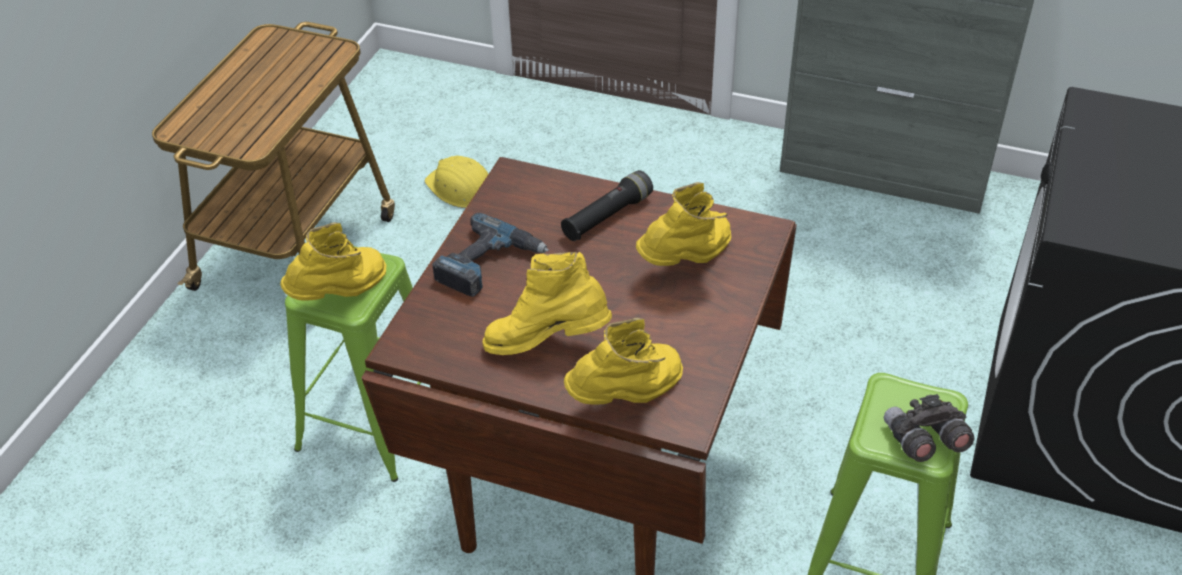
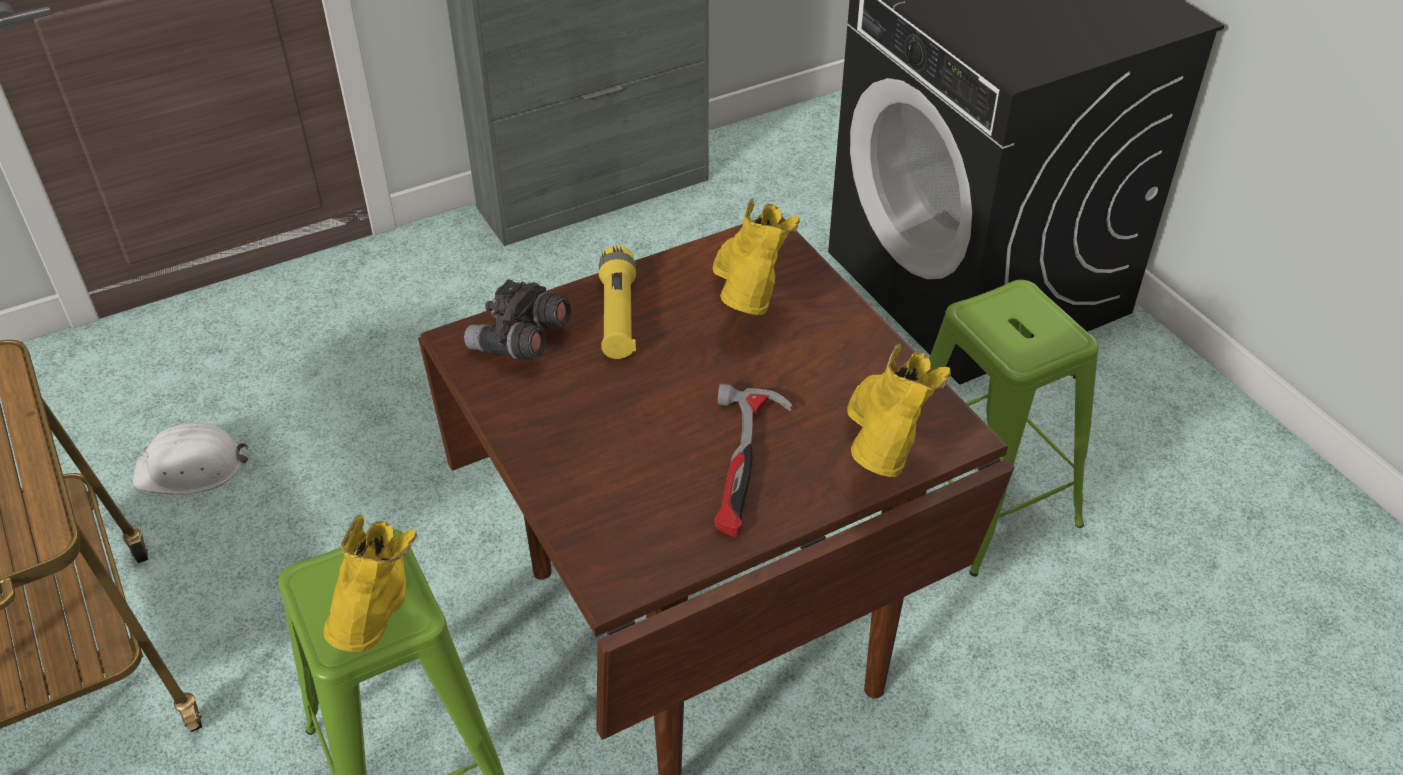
camera: 50 degrees left, 0 degrees up
yellow hard hat [425,156,488,208] -> white hard hat [132,422,248,494]
power drill [432,213,549,297] -> none
yellow boot [483,252,612,355] -> hammer [714,384,793,537]
black flashlight [561,170,653,241] -> yellow flashlight [599,246,636,359]
grey binoculars [884,394,974,462] -> grey binoculars moved to [464,280,572,360]

